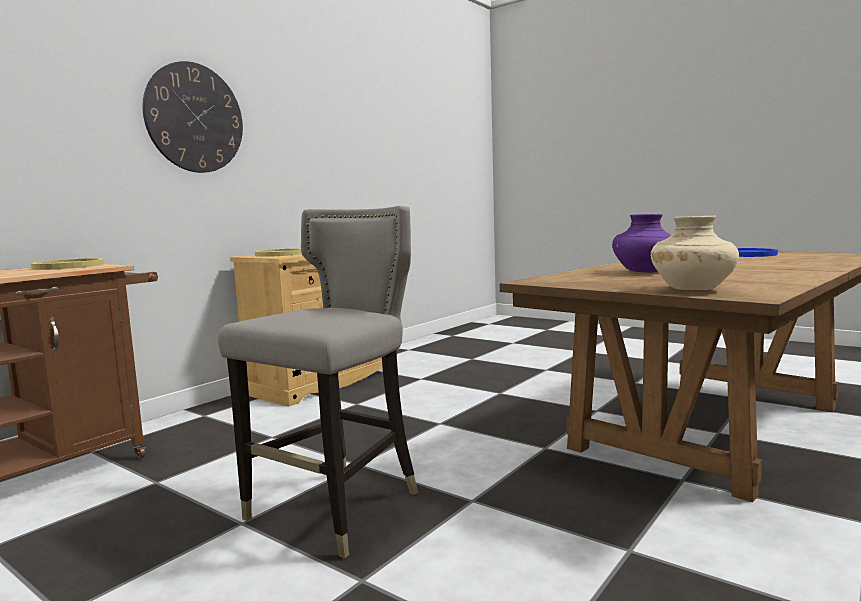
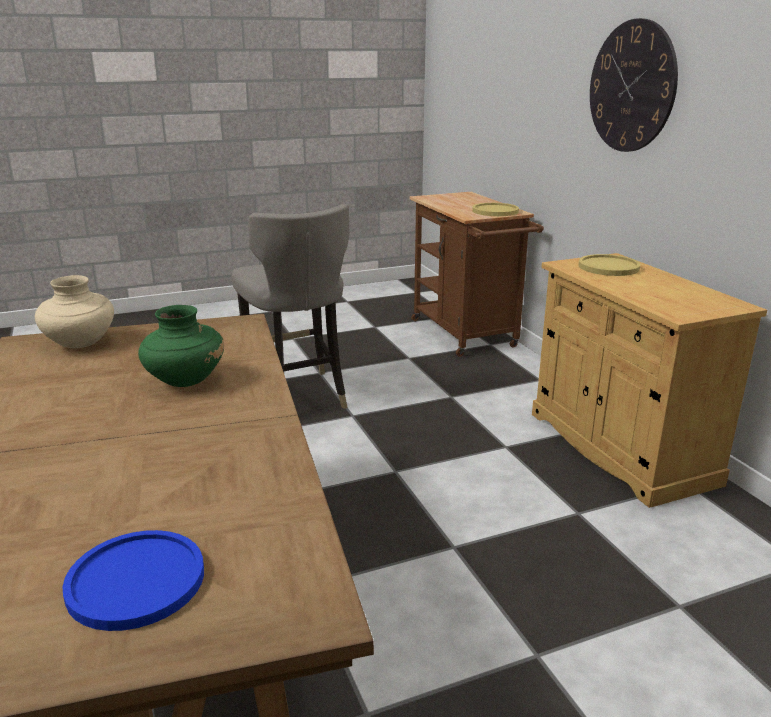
camera: 120 degrees right, 15 degrees up
purple vase [612,214,671,273] -> green vase [138,305,224,387]

